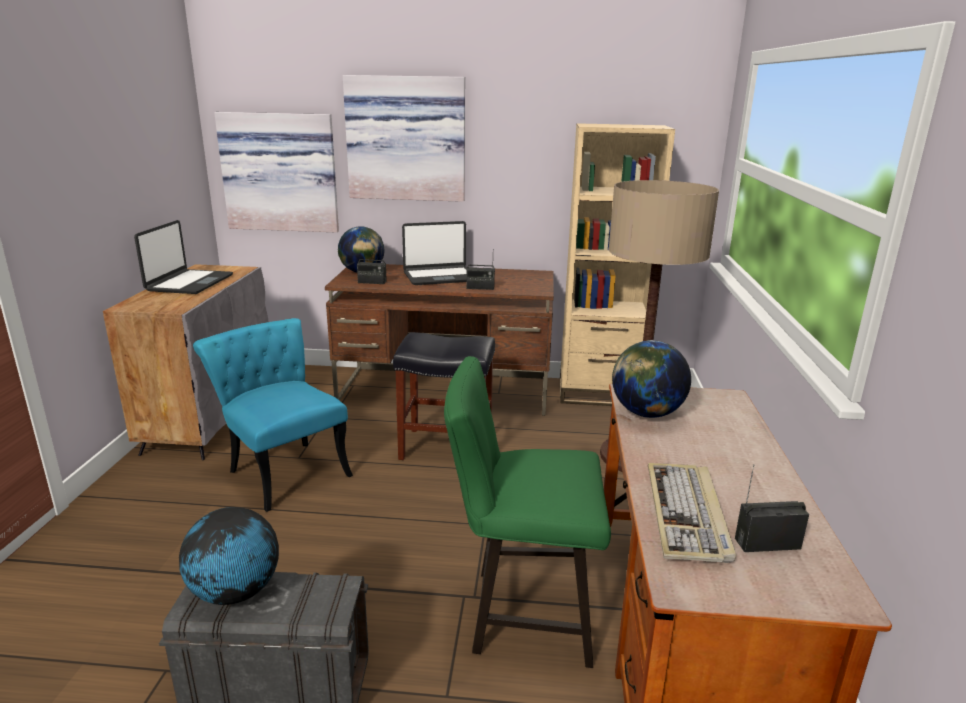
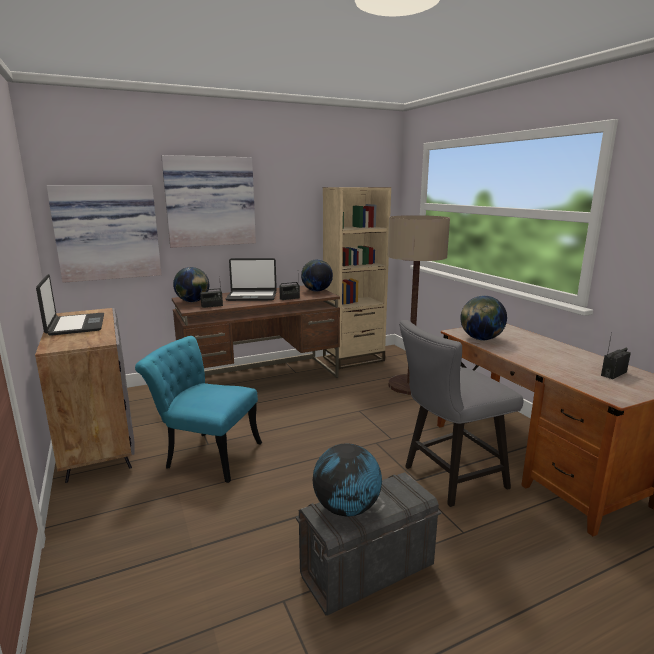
camera: 30 degrees left, 5 degrees down
black stool [393,332,495,460] -> none
laptop [402,221,467,285] -> laptop turned 45 degrees clockwise [226,258,277,301]
green chair [444,356,611,668] -> grey chair [399,320,524,507]
keyboard [648,463,736,563] -> none
none -> globe [301,259,333,292]

